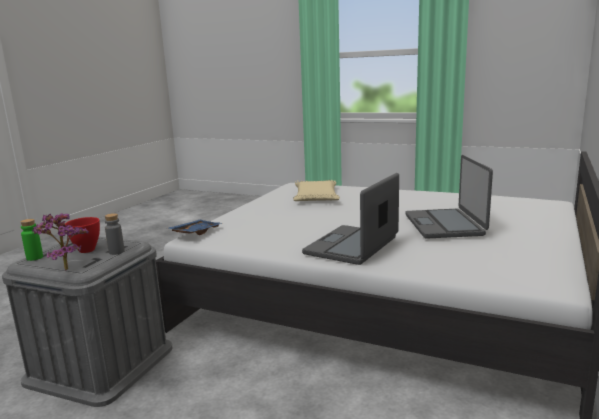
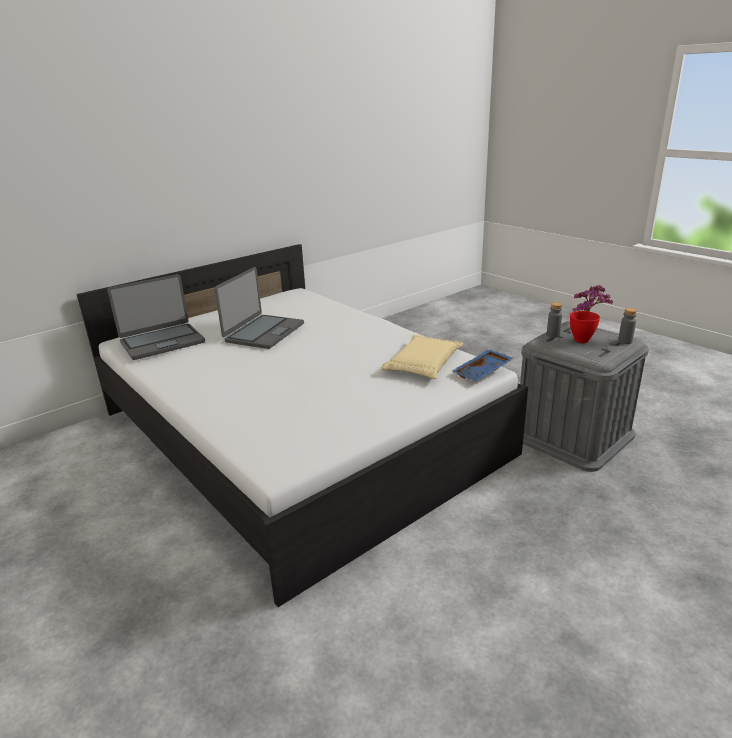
camera: 155 degrees left, 10 degrees up
green bottle [20,219,43,261] -> grey bottle [618,308,637,344]
beige pillow [293,180,340,201] -> beige pillow moved to [381,335,463,379]
laptop [302,173,399,265] -> laptop moved to [107,274,205,360]

